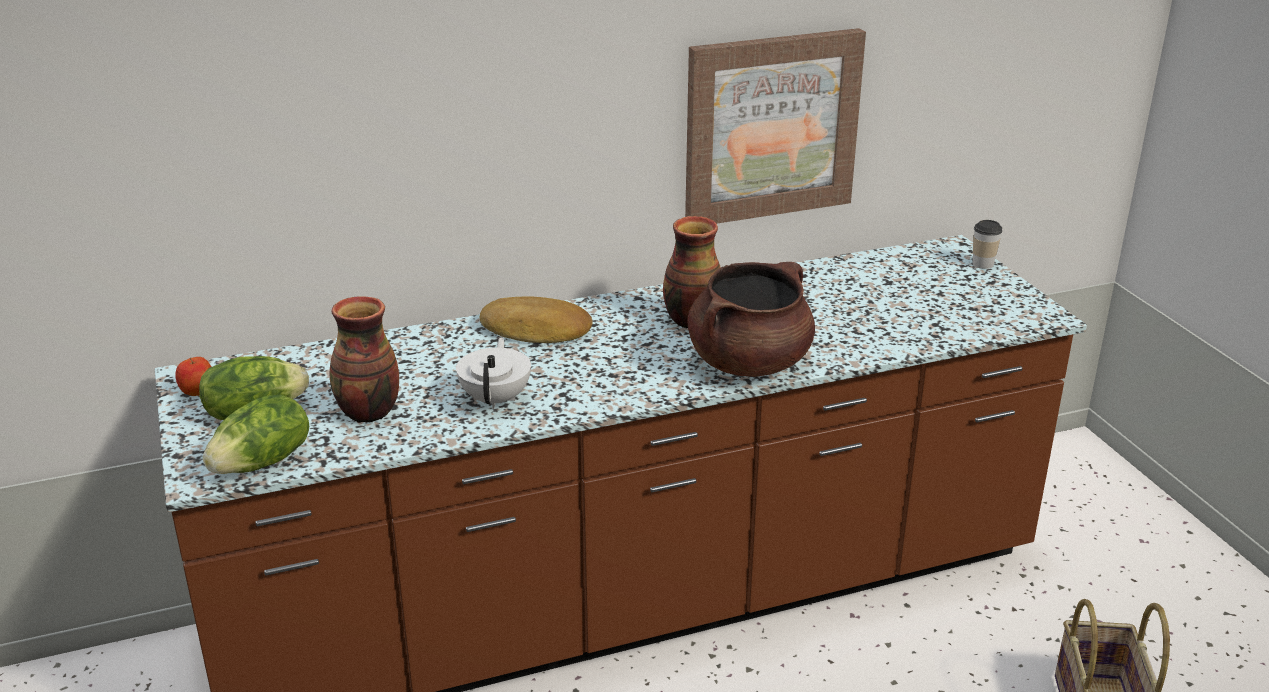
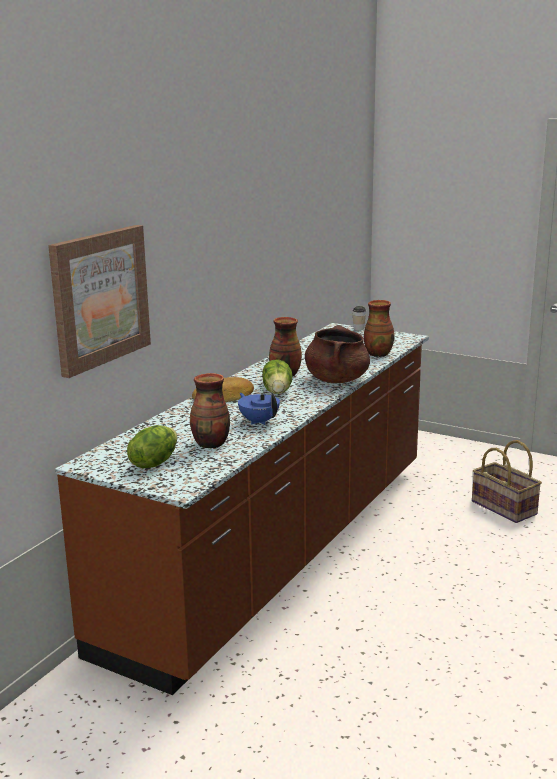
camera: 40 degrees left, 10 degrees down
apple [175,357,211,396] -> none
lettuce [203,395,309,474] -> lettuce moved to [262,359,292,394]
white teapot [456,337,531,409] -> blue teapot [238,393,280,425]
picture [685,28,866,224] -> picture moved to [48,225,151,378]
none -> vase [364,300,395,357]

